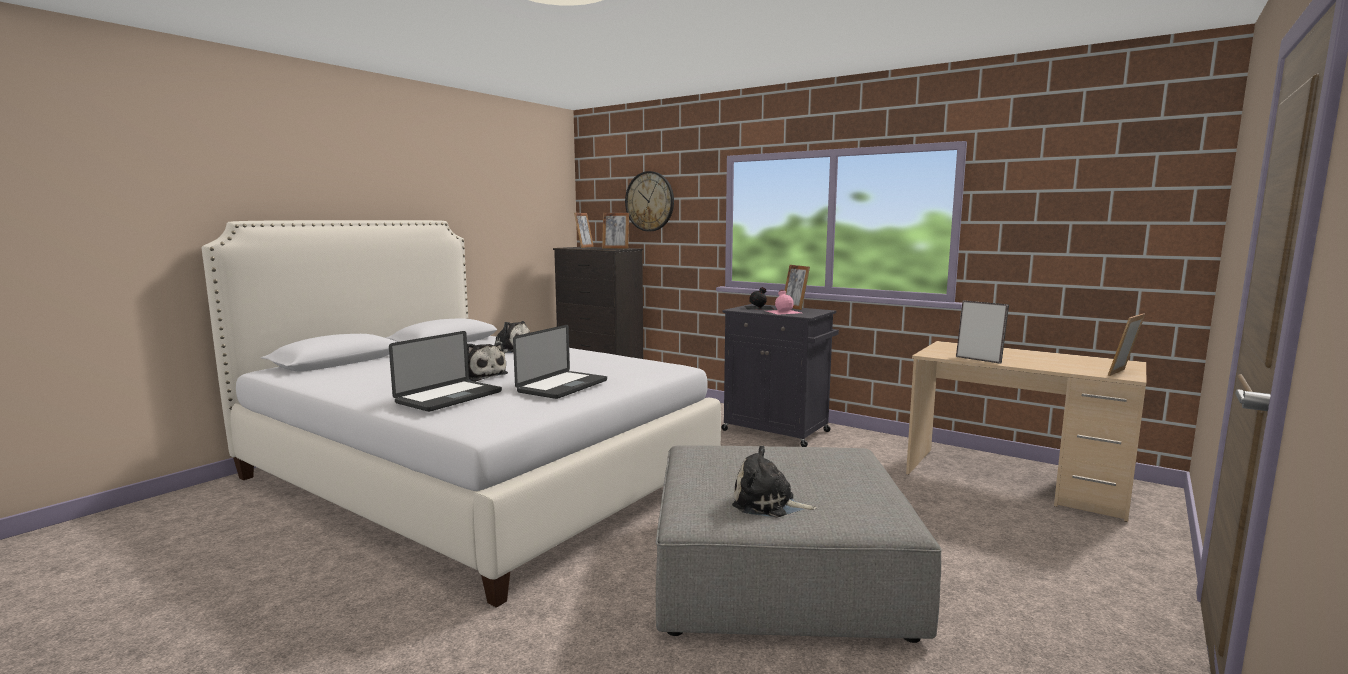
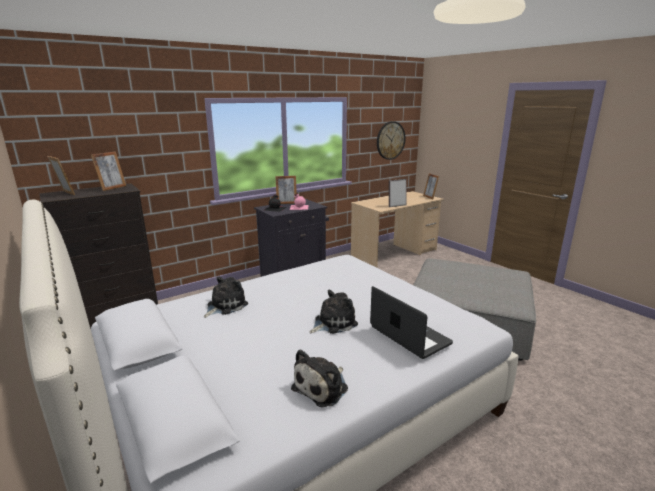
camera: 70 degrees left, 10 degrees up
laptop [513,325,607,399] -> none
wall clock [625,171,674,231] -> wall clock moved to [377,121,406,160]
plush toy [732,446,817,517] -> plush toy moved to [291,349,348,408]

